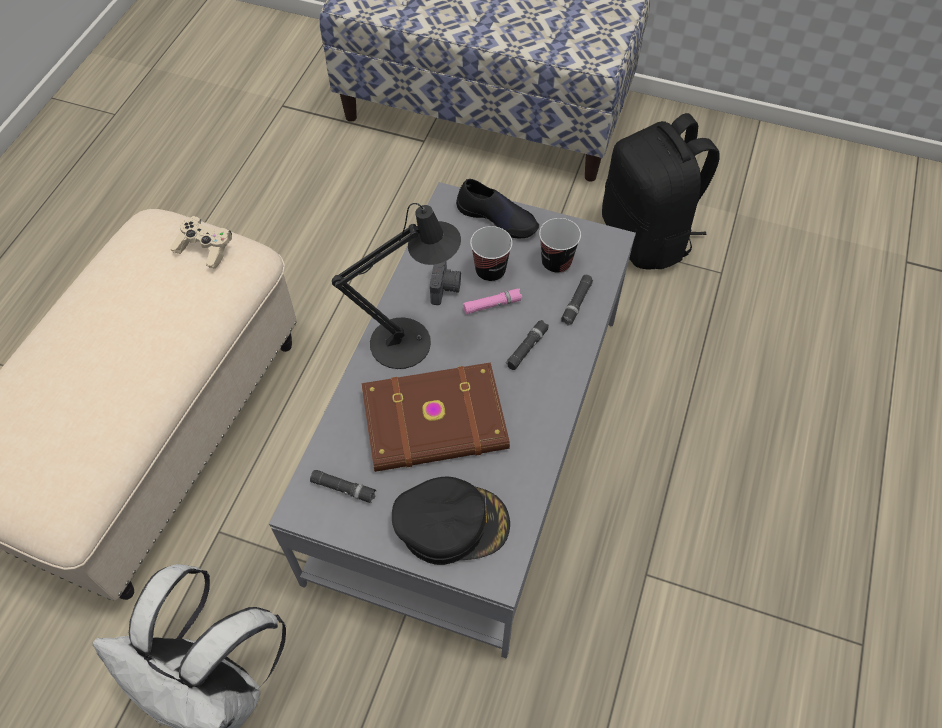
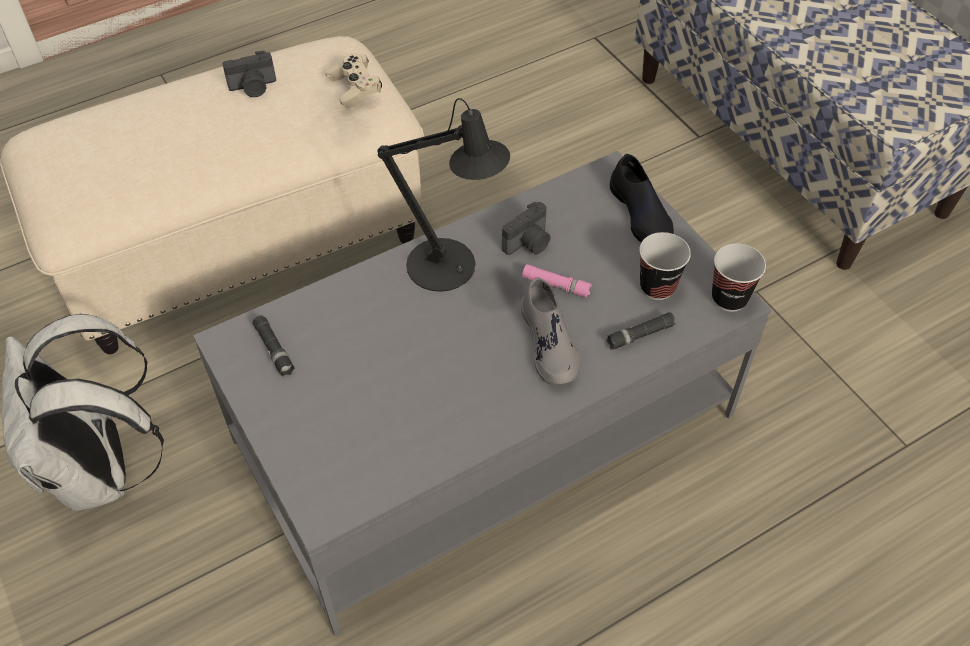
camera: 40 degrees right, 5 degrees down
brown book [361,362,510,472] -> none
black cap [392,477,510,565] -> none
cup [470,226,512,282] -> cup moved to [712,243,766,312]
black flashlight [506,320,549,370] -> grey shoe [521,277,580,385]
black backpack [602,113,720,269] -> none
none -> camera [222,51,276,97]

